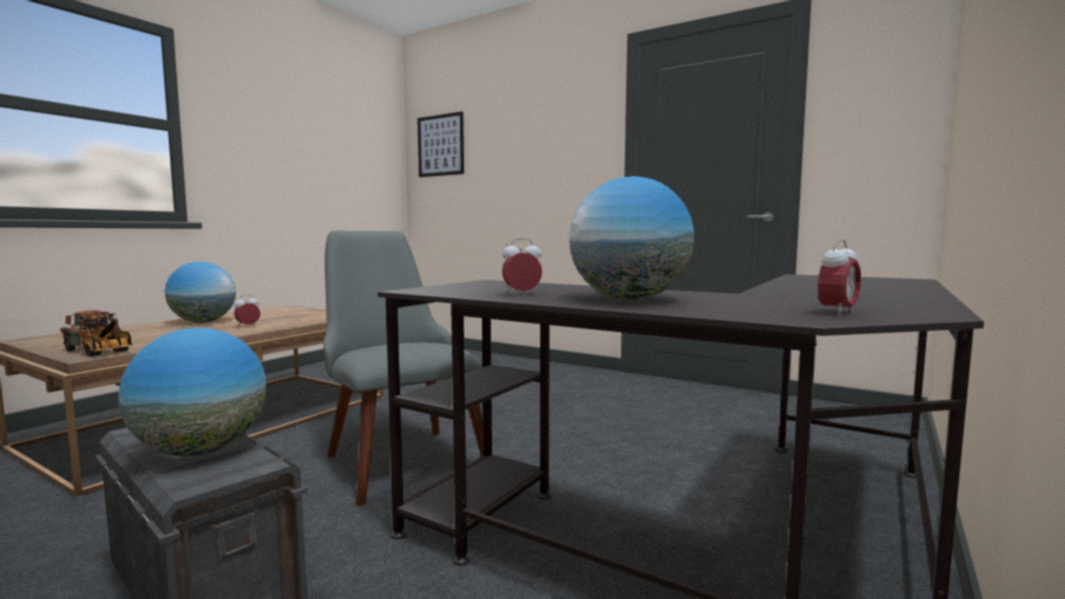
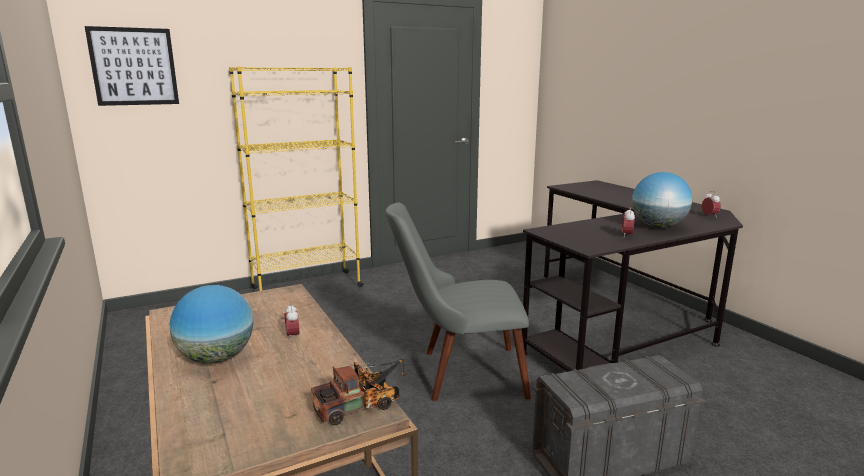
camera: 60 degrees left, 10 degrees up
globe [118,328,266,456] -> none
none -> yellow bookcase [229,66,364,291]

